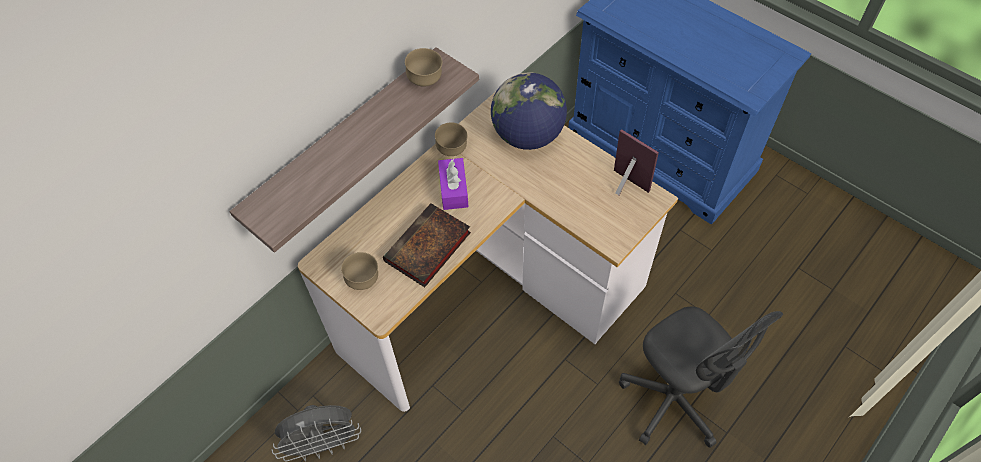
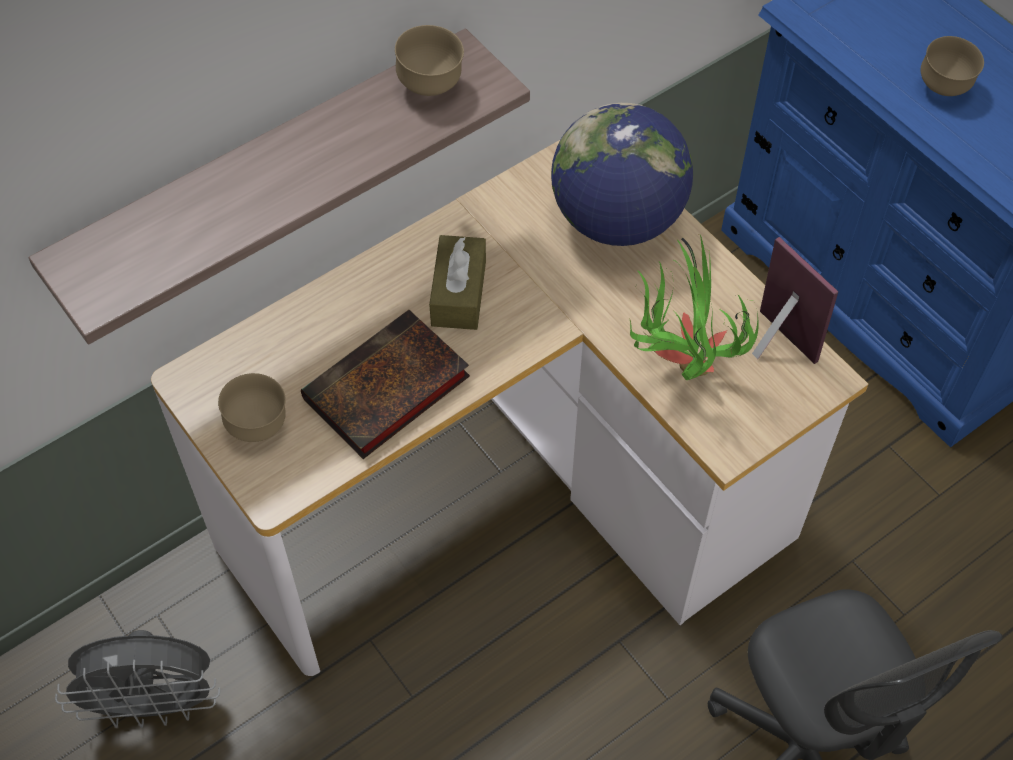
camera: 10 degrees right, 0 degrees up
brown bowl [435,122,468,156] -> brown bowl moved to [921,36,984,96]
purple tissue box [438,158,469,210] -> brown tissue box [429,235,486,330]
none -> potted plant [629,234,759,380]

